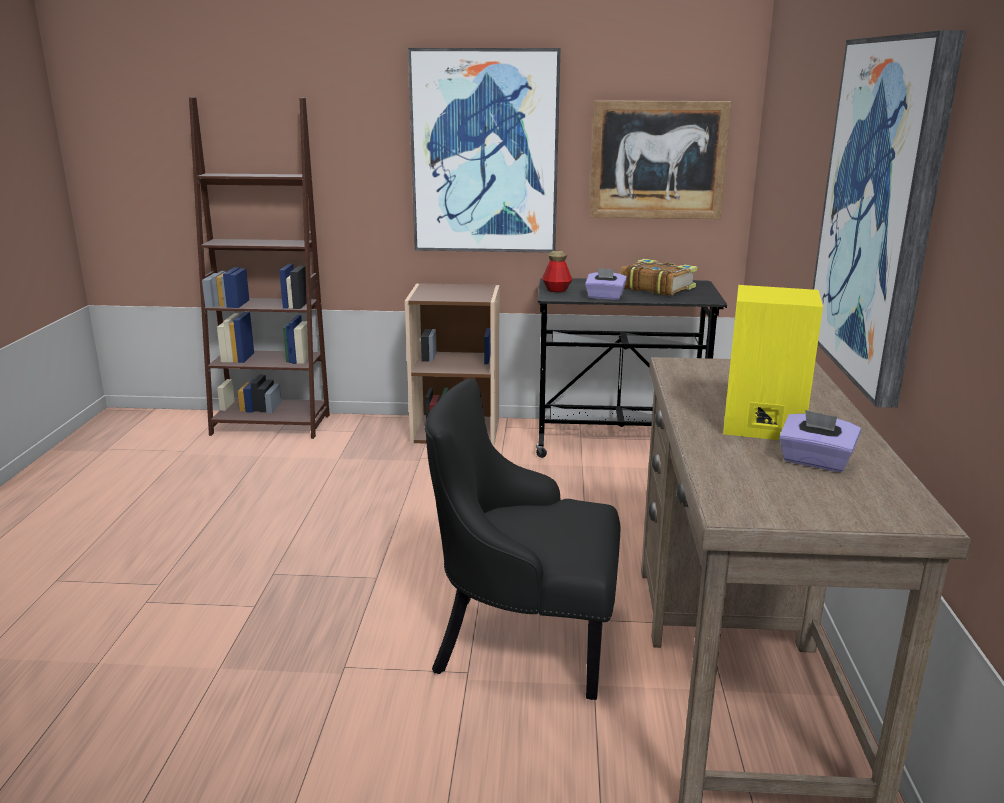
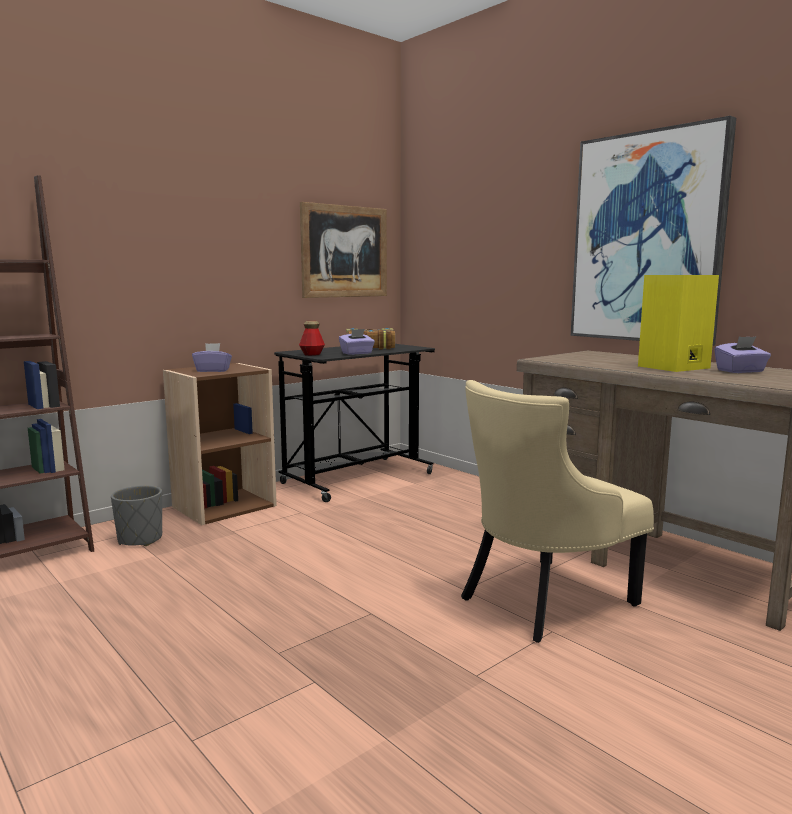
camera: 45 degrees left, 10 degrees down
picture [408,48,560,253] -> none
black chair [425,378,620,700] -> beige chair [461,380,654,643]
none -> grey planter [111,485,162,546]
none -> purple tissue box [192,343,232,372]

